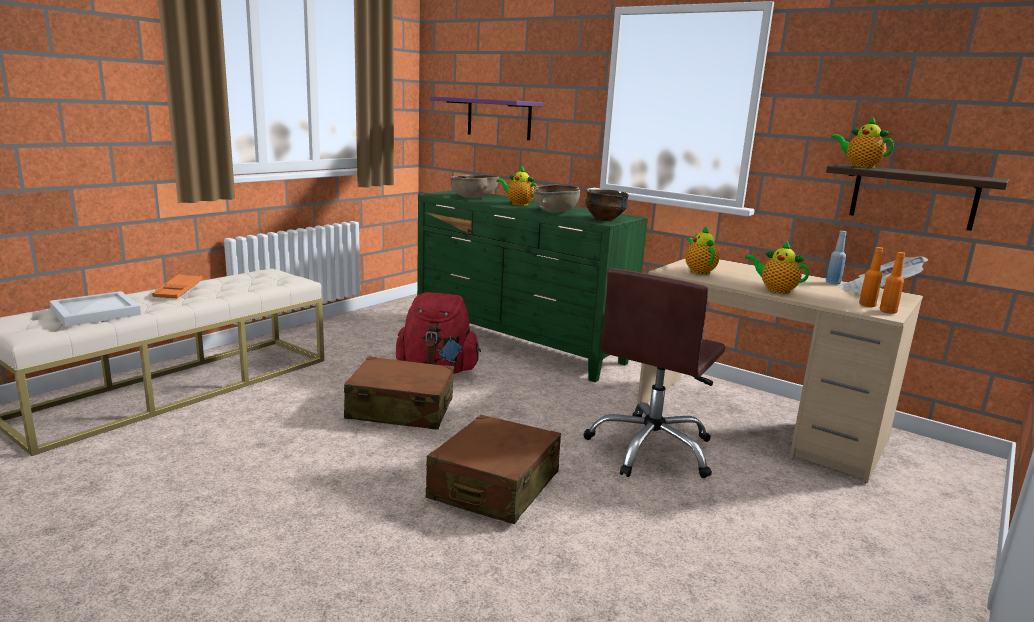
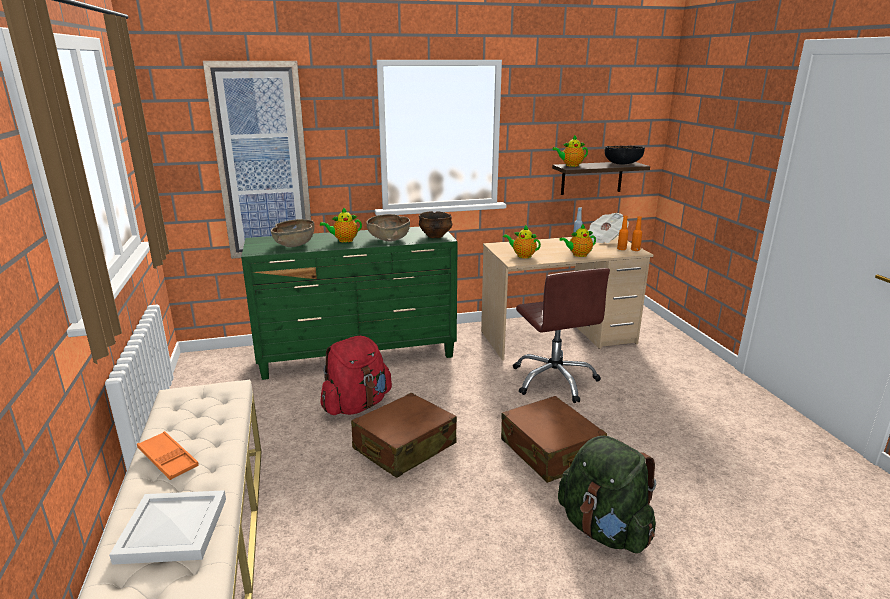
camera: 50 degrees left, 5 degrees up
purple shelf [430,96,544,140] -> picture [203,61,311,259]
none -> green backpack [558,436,656,554]
none -> black bowl [605,146,645,164]

